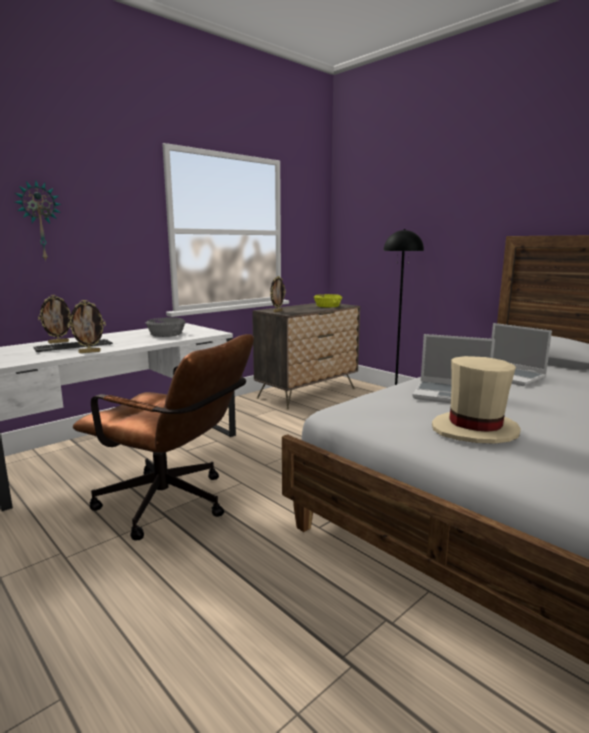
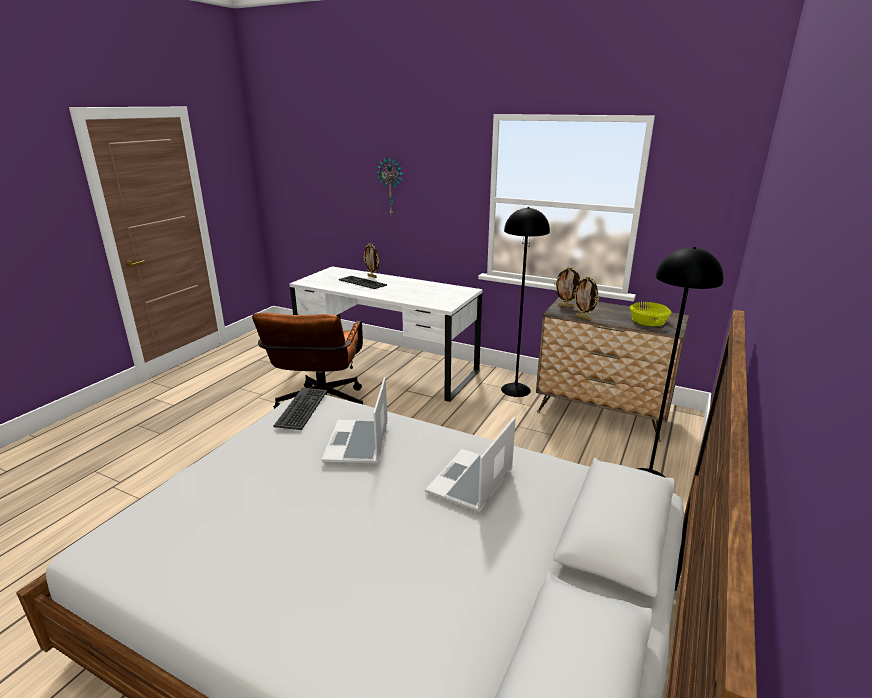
camera: 70 degrees right, 10 degrees up
picture frame [68,300,106,353] -> picture frame moved to [573,276,599,320]
grey bowl [146,317,186,337] -> none
beige hat [432,356,521,444] -> none
none -> keyboard [273,388,327,430]
none -> black floor lamp [501,207,550,397]

